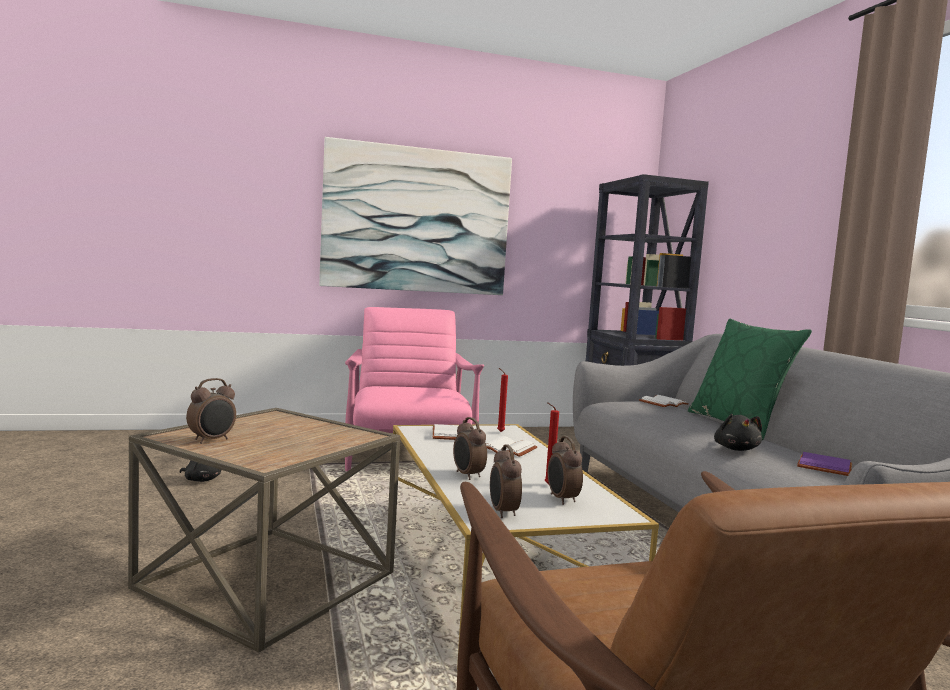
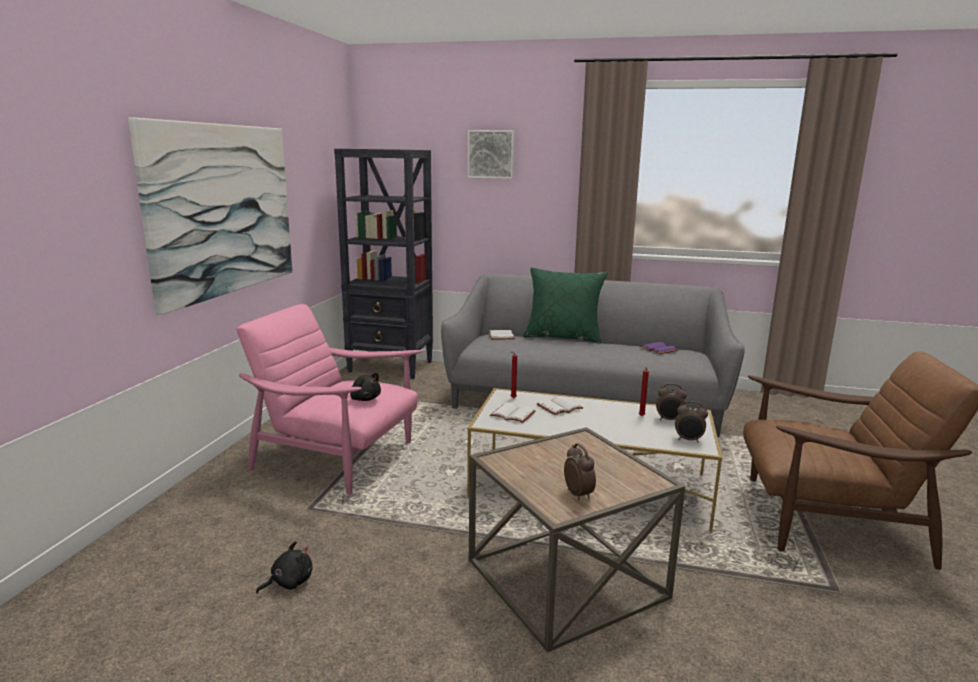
camera: 60 degrees left, 10 degrees up
alarm clock [453,417,487,480] -> none
black plush toy [714,414,762,451] -> black plush toy moved to [350,373,381,401]
none -> picture [468,130,514,179]

